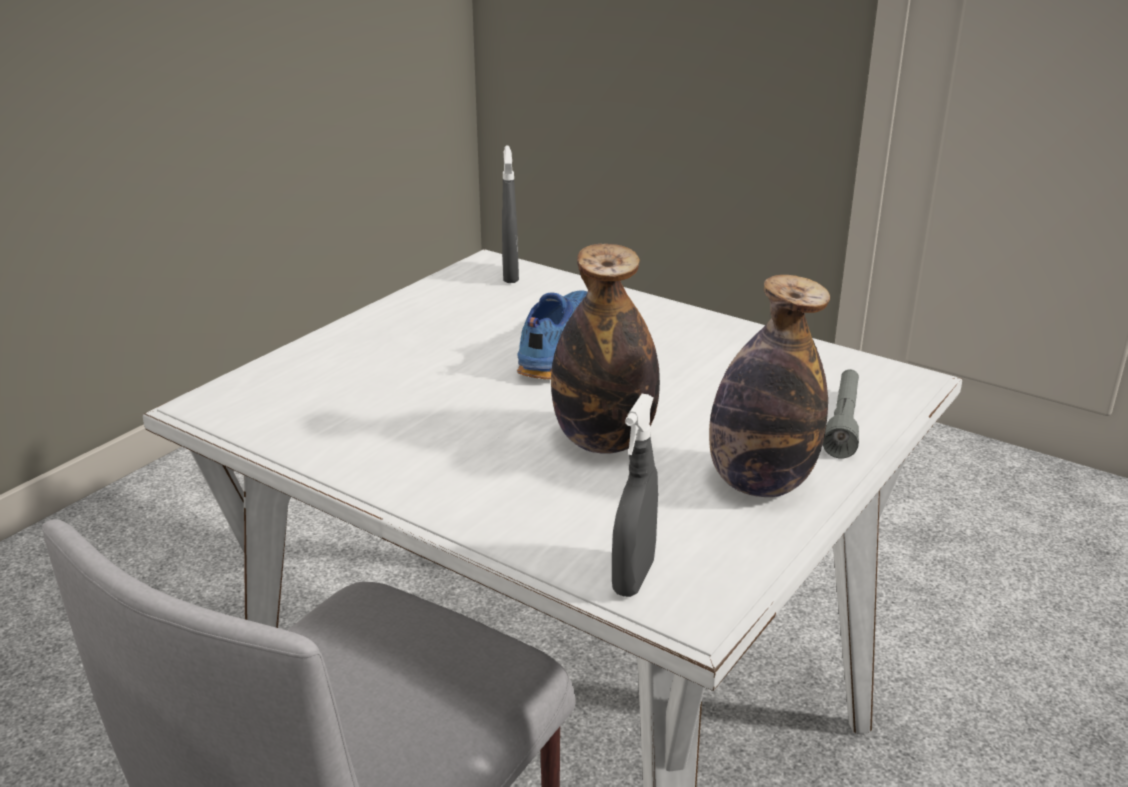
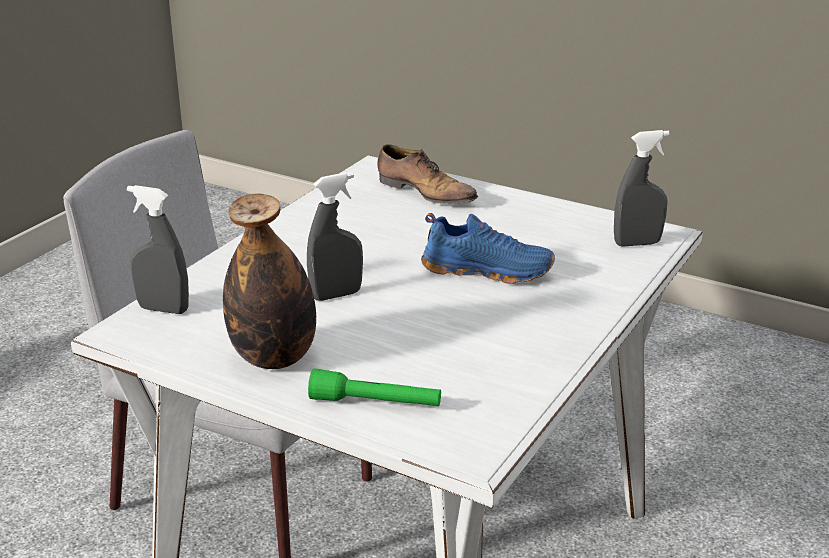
camera: 85 degrees right, 0 degrees up
bottle [551,244,660,454] -> grey spray bottle [307,172,363,301]
grey flashlight [823,369,859,458] -> green flashlight [308,368,441,406]
none -> shoe [377,144,478,204]

